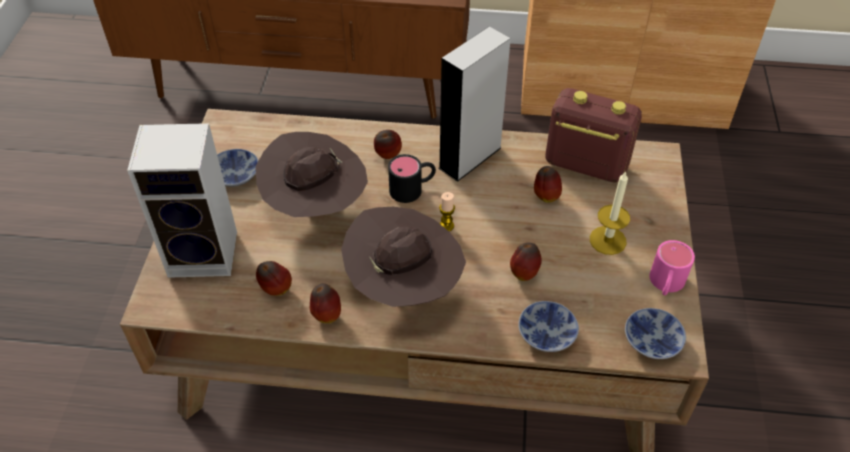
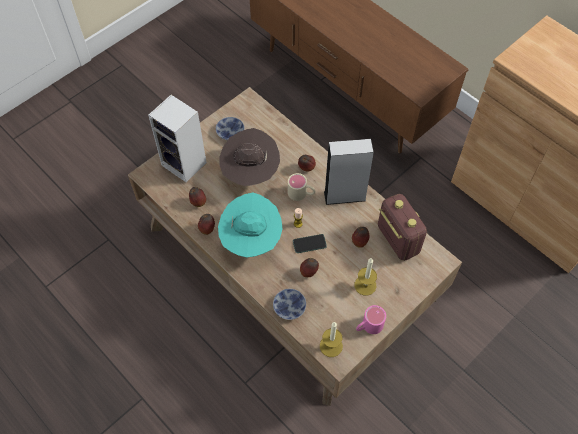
camera: 40 degrees right, 10 degrees up
brown hat [341,207,466,307] -> turquoise hat [218,192,282,258]
black mug [388,154,436,203] -> beige mug [288,173,315,201]
bowl [625,308,686,359] -> candle [320,322,343,357]
none -> phone [293,234,327,253]

